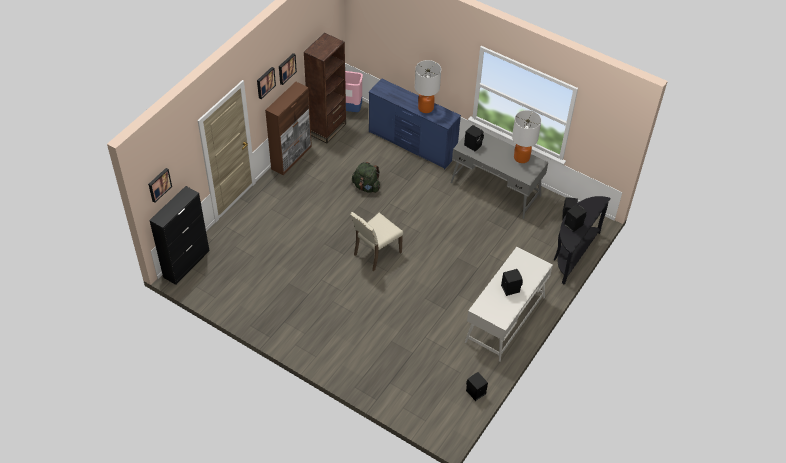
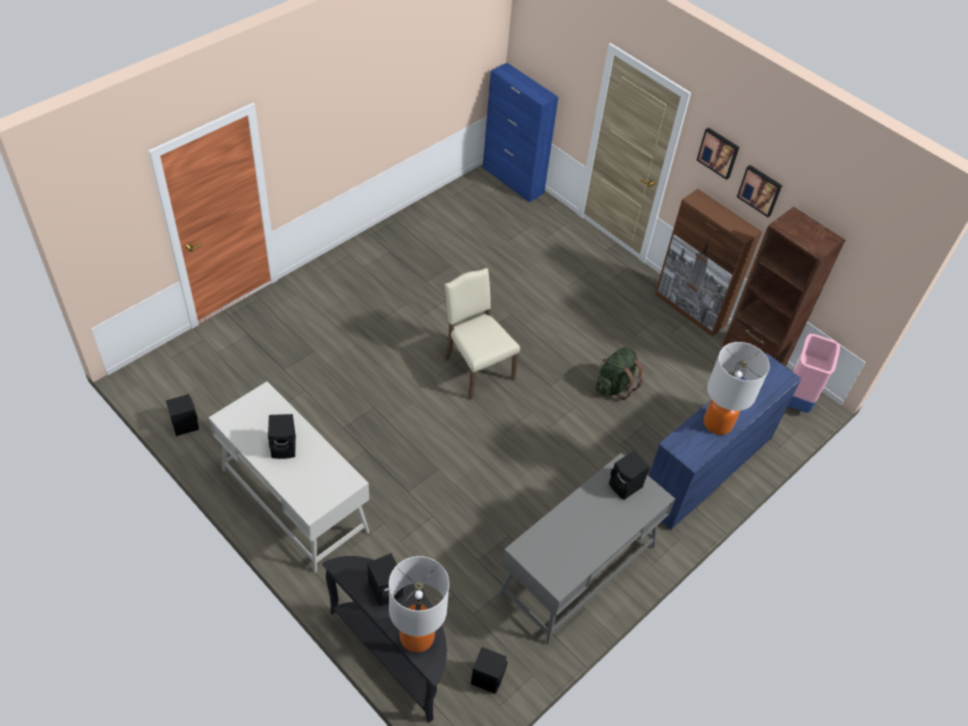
camera: 100 degrees right, 0 degrees up
picture [148,168,172,203] -> none
black cabinet [149,186,209,285] -> blue cabinet [483,63,558,202]
table lamp [512,110,542,163] -> table lamp moved to [389,556,449,652]

